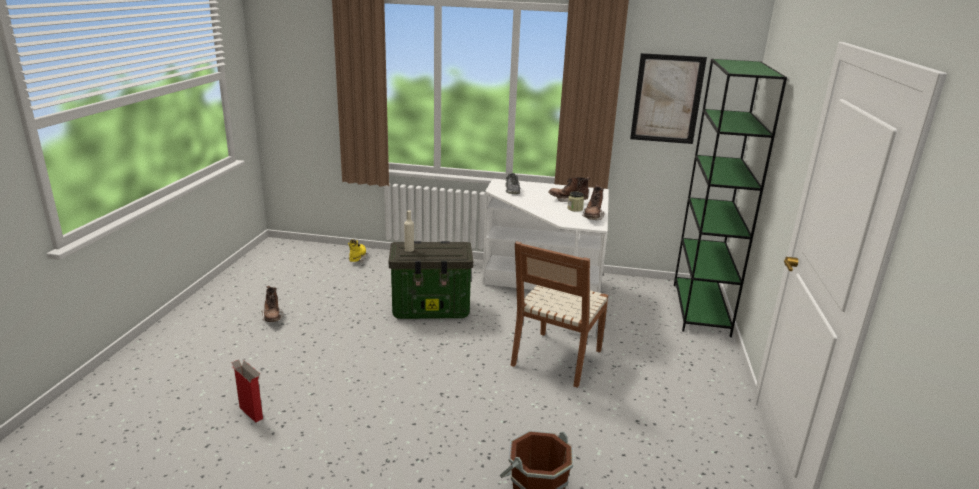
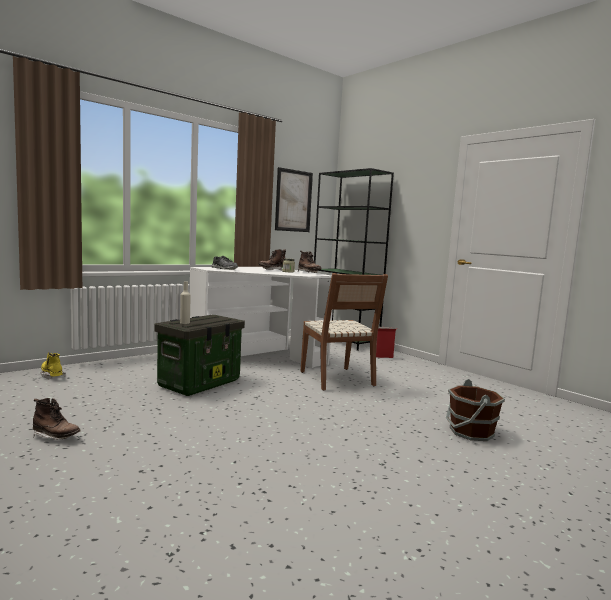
camera: 50 degrees left, 15 degrees down
cardboard box [231,360,263,423] -> cardboard box moved to [376,327,397,358]

